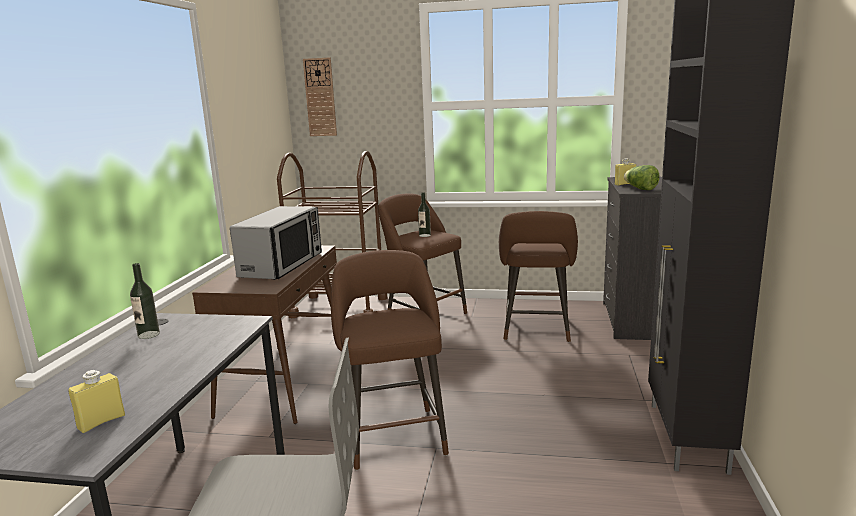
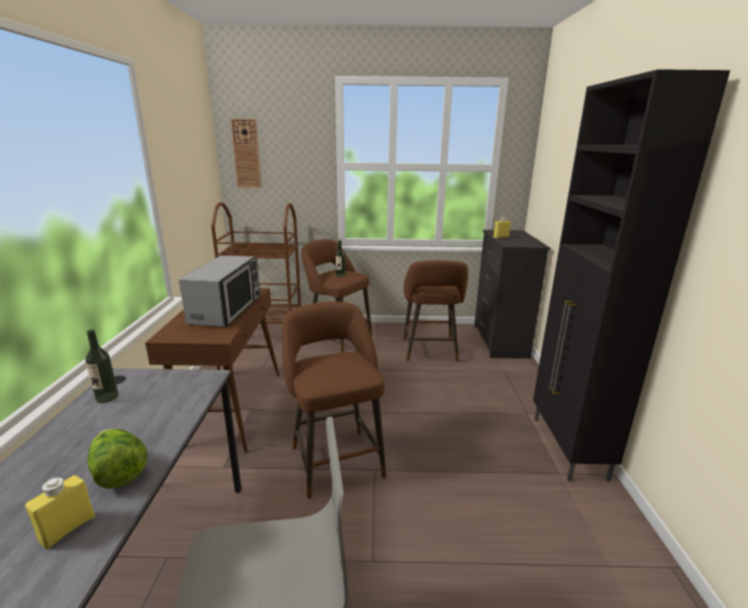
camera: 10 degrees left, 5 degrees up
lettuce [624,165,660,190] -> lettuce moved to [87,429,147,489]

